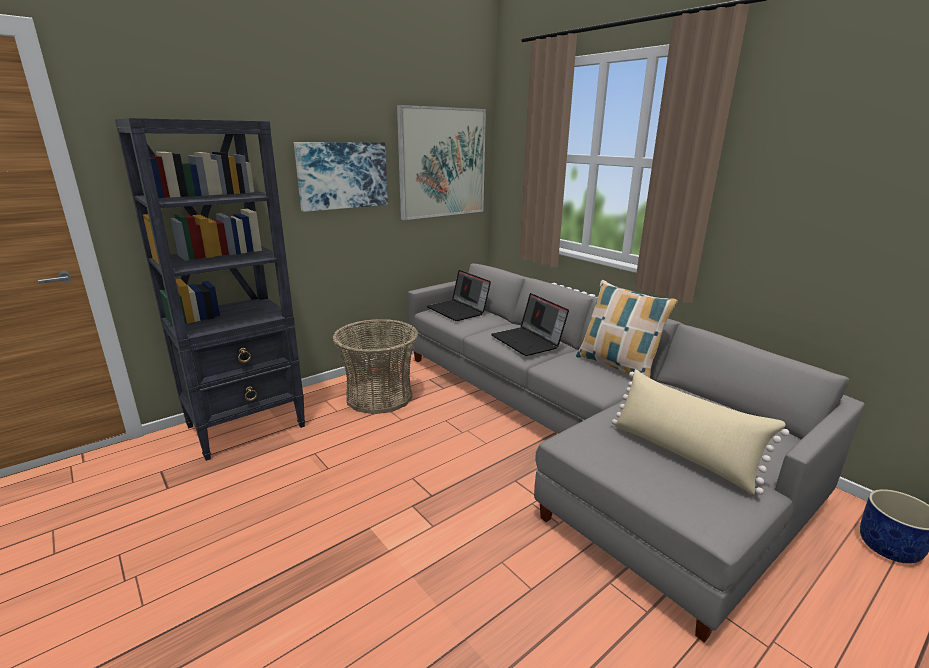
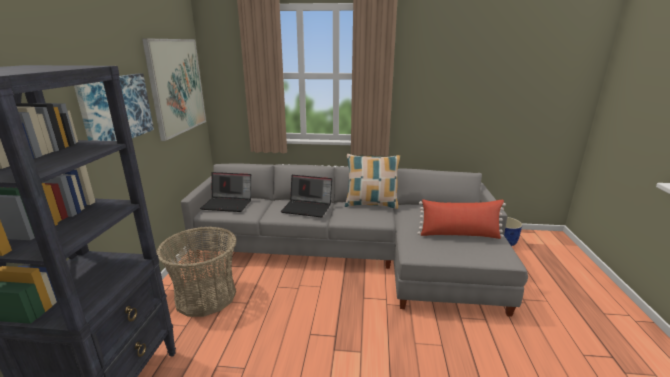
camera: 45 degrees left, 0 degrees up
beige pillow [612,369,789,495] -> red pillow [417,199,506,239]

